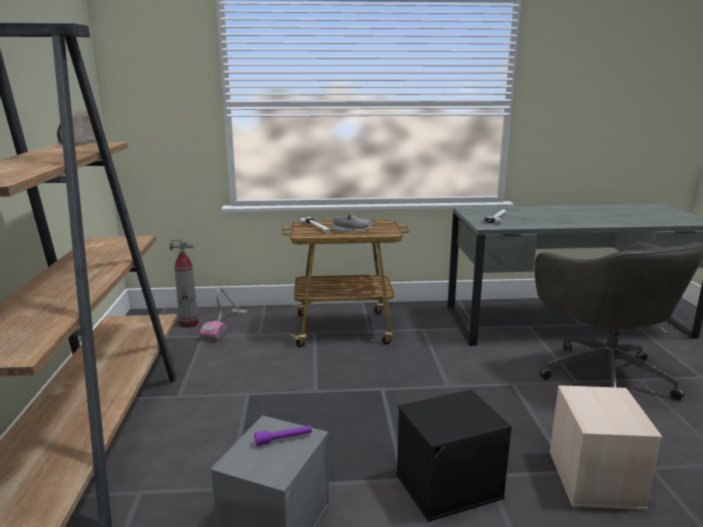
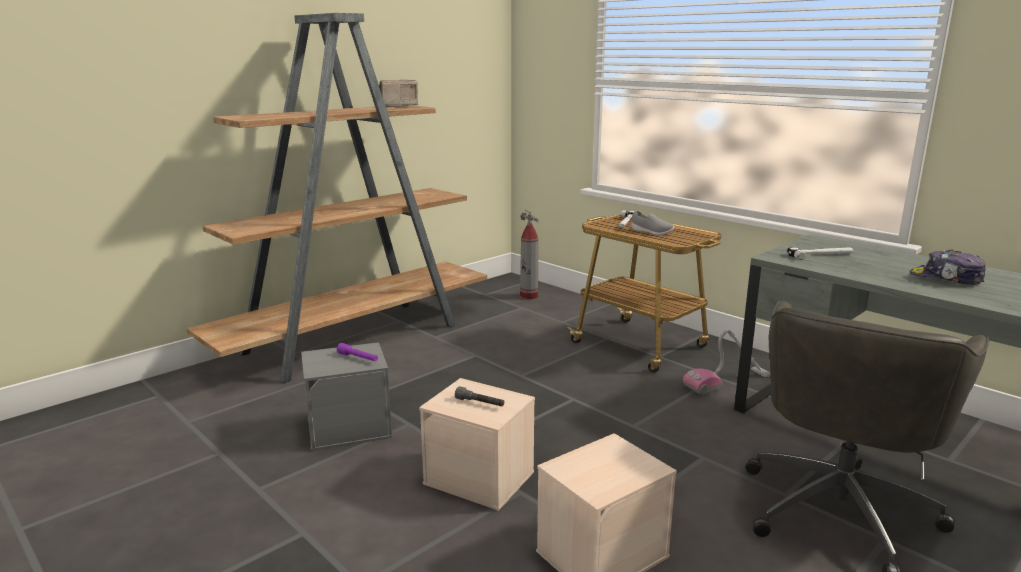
camera: 50 degrees right, 0 degrees up
vacuum cleaner [200,287,248,340] -> vacuum cleaner moved to [683,329,770,395]
black storage box [396,390,512,522] -> beige storage box [419,378,535,511]
none -> grey flashlight [455,386,504,406]
none -> cap [910,249,986,285]

